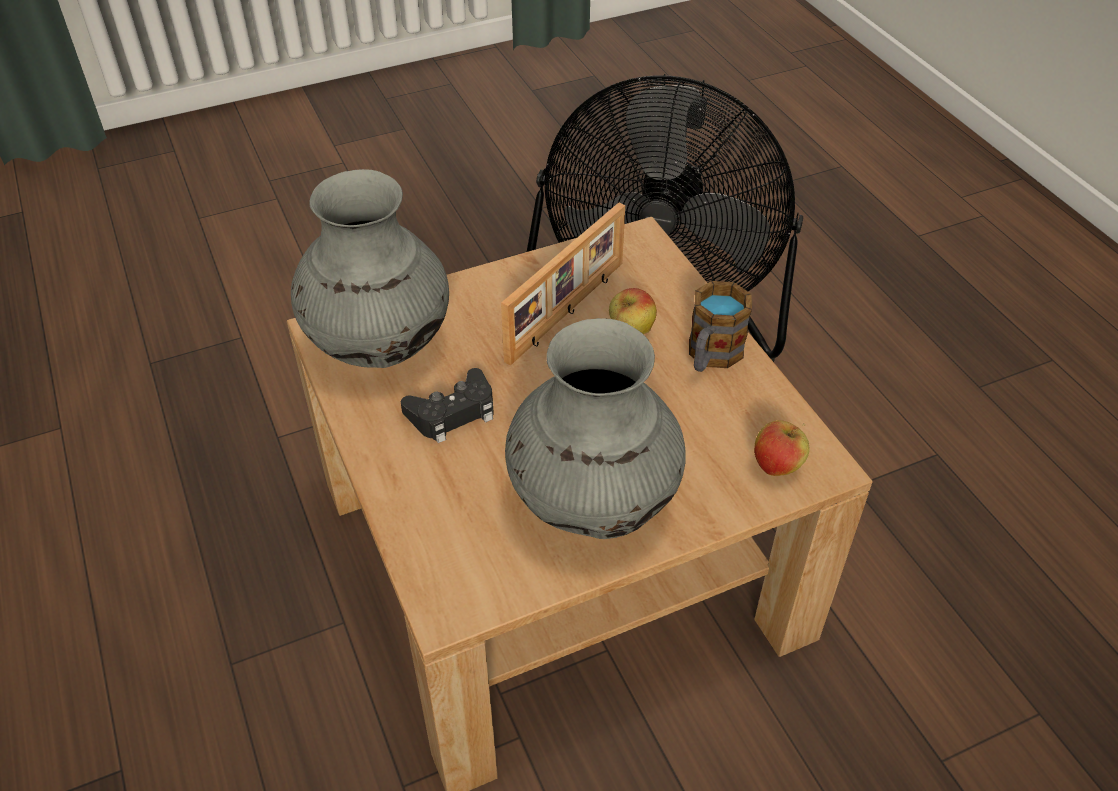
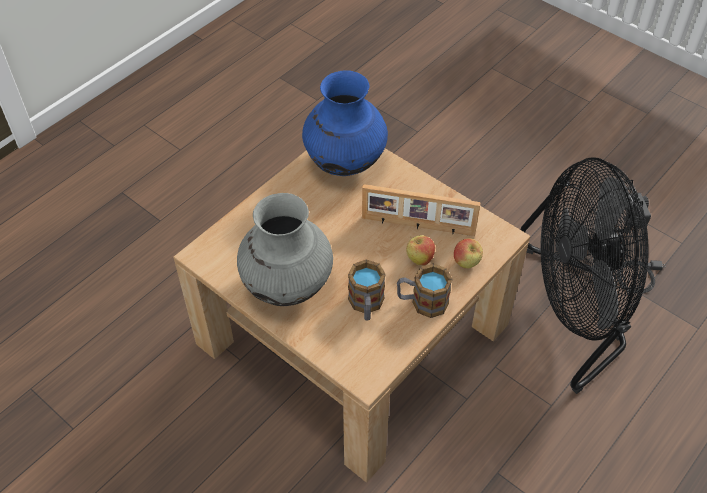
camera: 65 degrees right, 5 degrees up
grey vase [291,169,449,368] -> blue vase [302,70,388,176]
black game controller [401,368,494,443] -> none
apple [754,420,810,476] -> apple moved to [454,238,483,268]
none -> mug [348,260,386,320]

